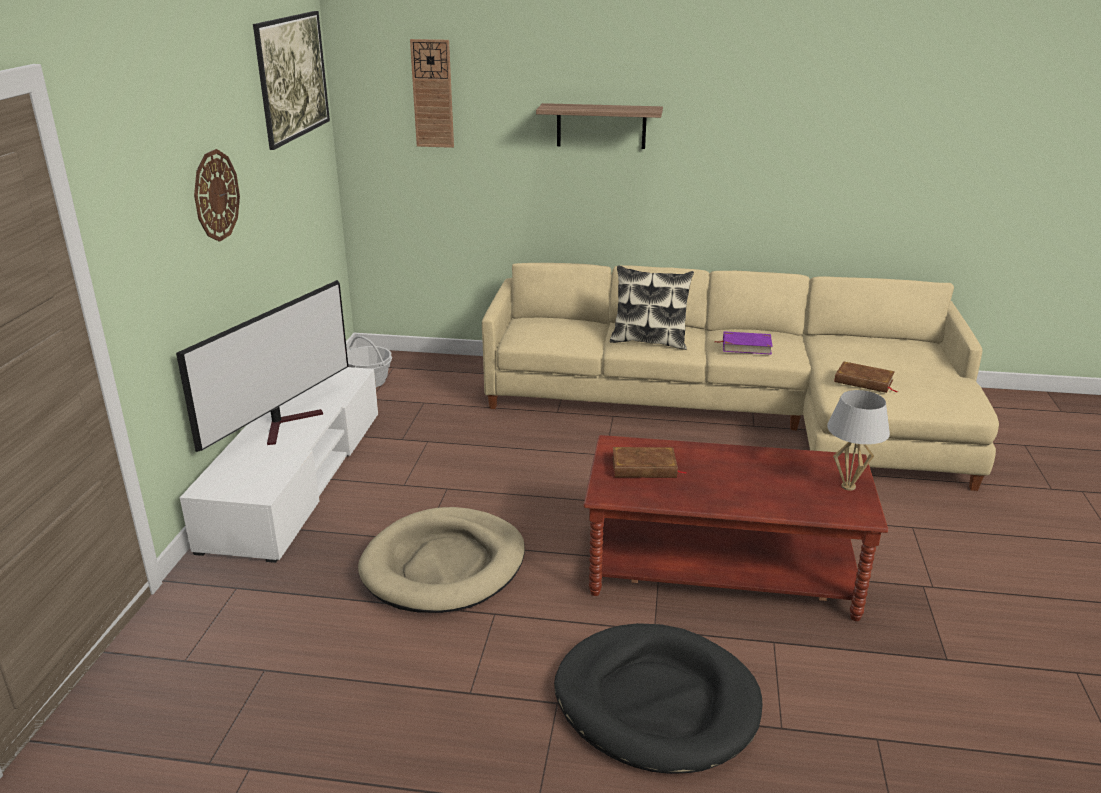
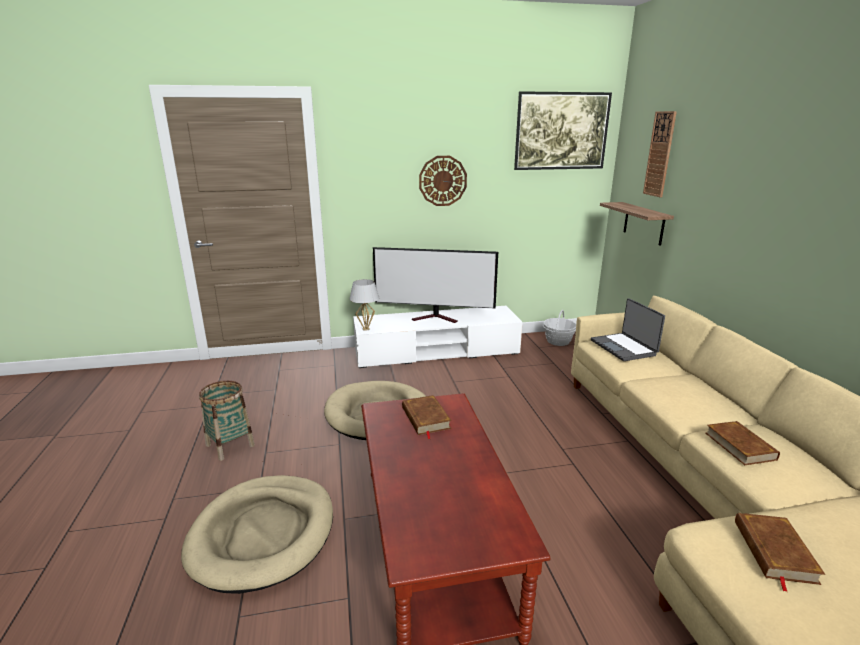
camera: 70 degrees right, 5 degrees down
shelf [536,103,663,149] -> shelf moved to [600,202,674,245]
black dog bed [554,623,762,774] -> beige dog bed [181,475,333,594]
pillow [610,265,694,350] -> none
purple book [715,331,773,355] -> brown book [706,421,780,465]
white table lamp [827,390,890,491] -> white table lamp moved to [350,279,379,331]
none -> basket [199,381,255,461]
none -> laptop [591,298,665,361]

